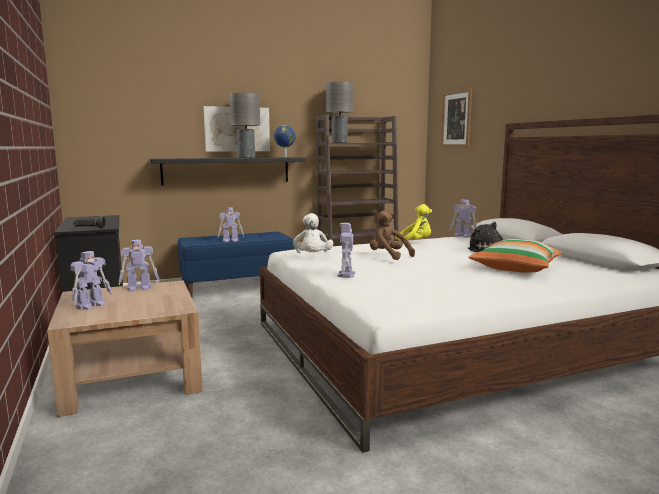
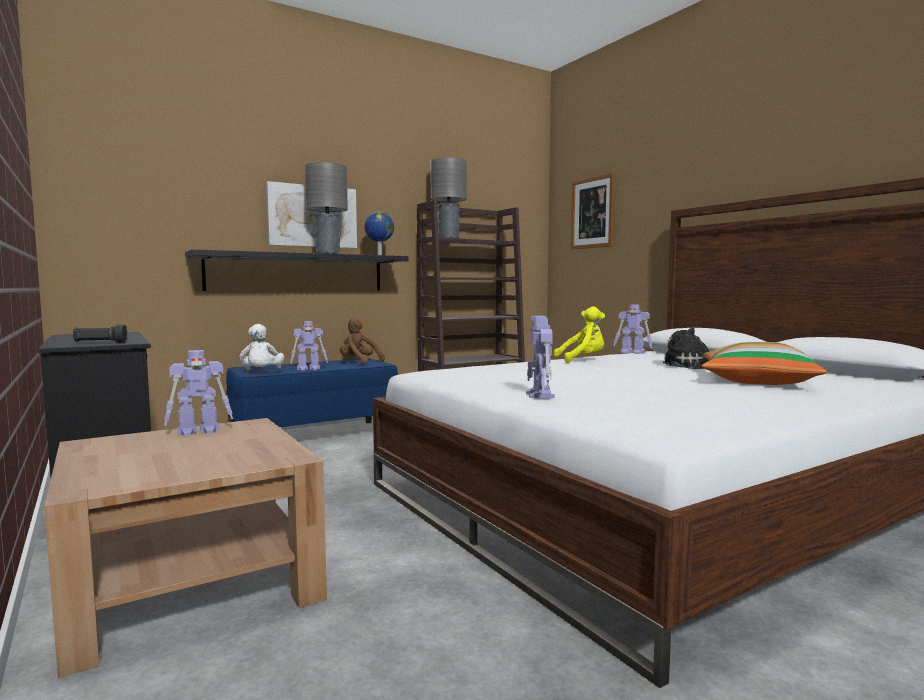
camera: 10 degrees left, 5 degrees down
toy robot [70,251,112,310] -> none
white plush toy [293,213,333,253] -> white plush toy moved to [240,324,284,371]
brown plush toy [370,211,415,260] -> brown plush toy moved to [340,318,385,364]

